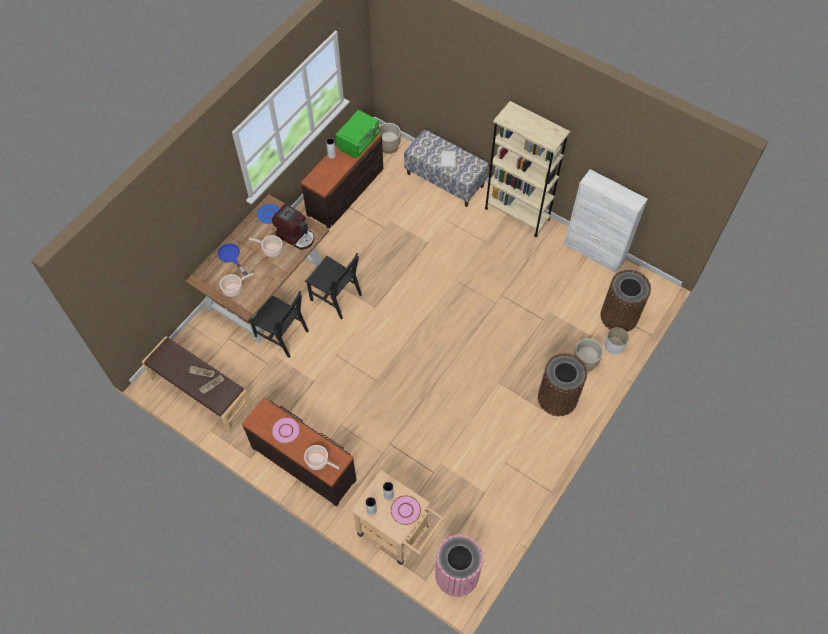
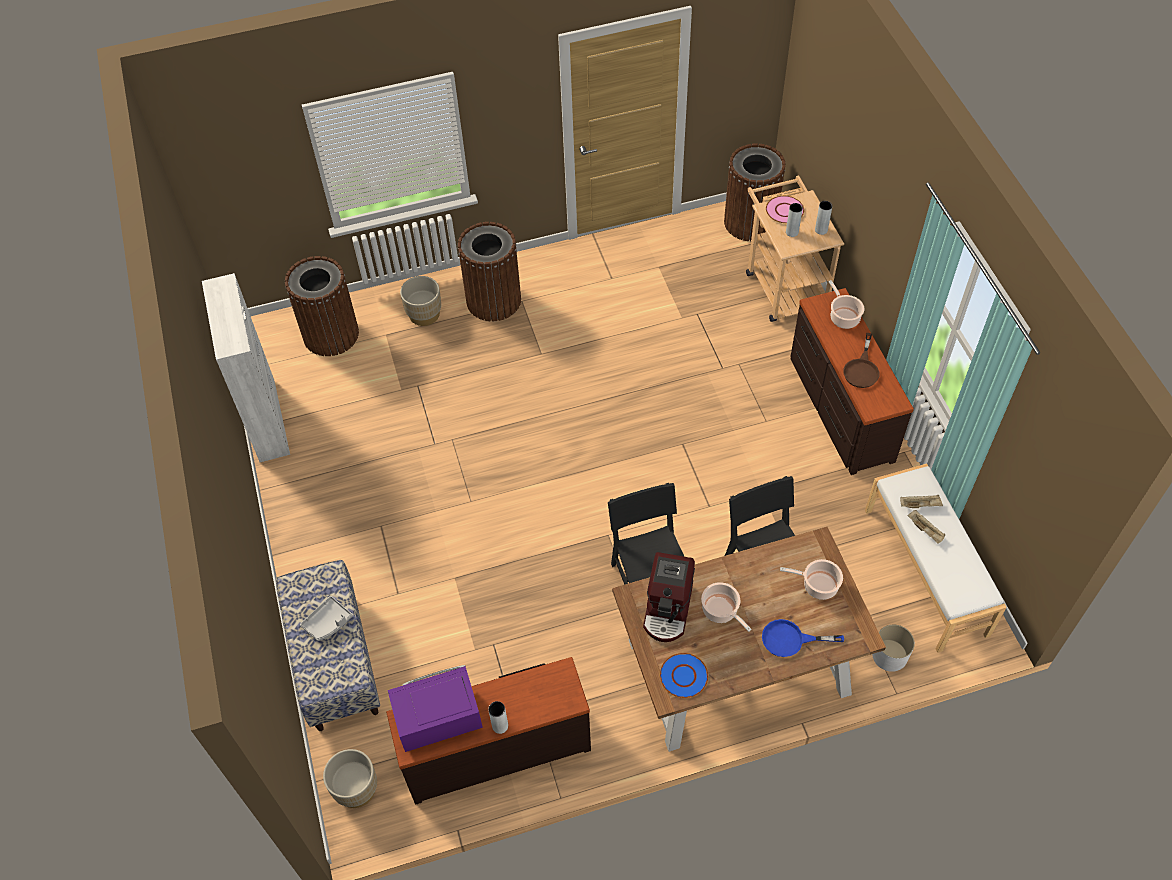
camera: 140 degrees left, 5 degrees down
brown bench [142,336,253,433] -> white bench [865,464,1007,653]
blue frying pan [218,243,248,276] -> blue frying pan turned 90 degrees clockwise [762,619,844,657]
coffee machine [272,204,314,250] -> coffee machine turned 150 degrees counterclockwise [643,552,695,642]
pink plate [272,417,300,444] -> brown frying pan [843,333,879,388]
green microwave [336,110,379,158] -> purple microwave [388,665,483,752]
pink trash can [435,534,483,597] -> brown trash can [724,143,785,242]
beige bookcase [485,101,570,237] -> none
white planter [604,327,629,354] -> white planter moved to [872,624,915,672]

